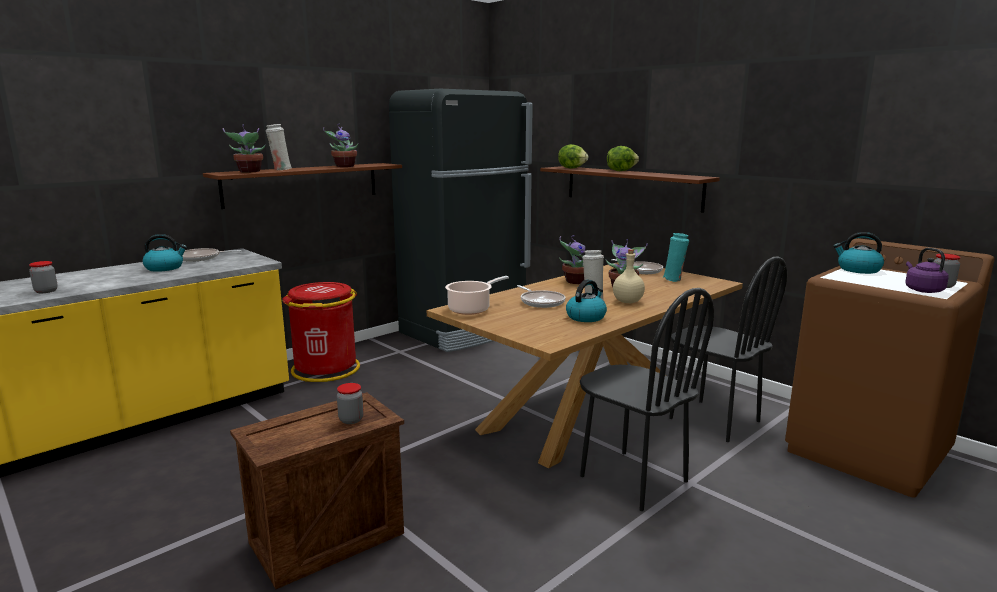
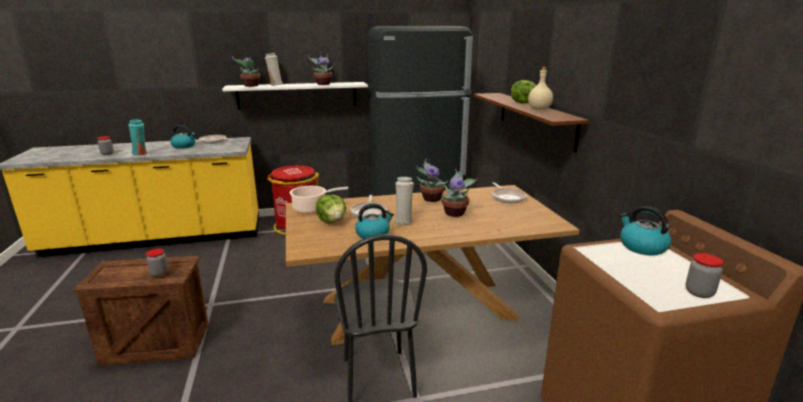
camera: 30 degrees right, 5 degrees up
brown shelf [203,163,402,209] -> white shelf [222,82,368,110]
lettuce [558,144,588,169] -> lettuce moved to [316,195,346,223]
beige bottle [613,249,645,303] -> beige bottle moved to [528,67,553,110]
turquoise vase [663,233,689,282] -> turquoise vase moved to [128,120,147,156]
black chair [669,256,787,442] -> none
purple kettle [905,248,949,293] -> none

